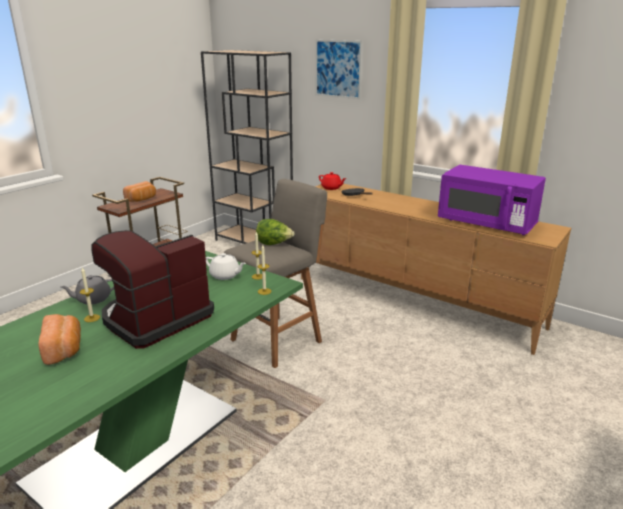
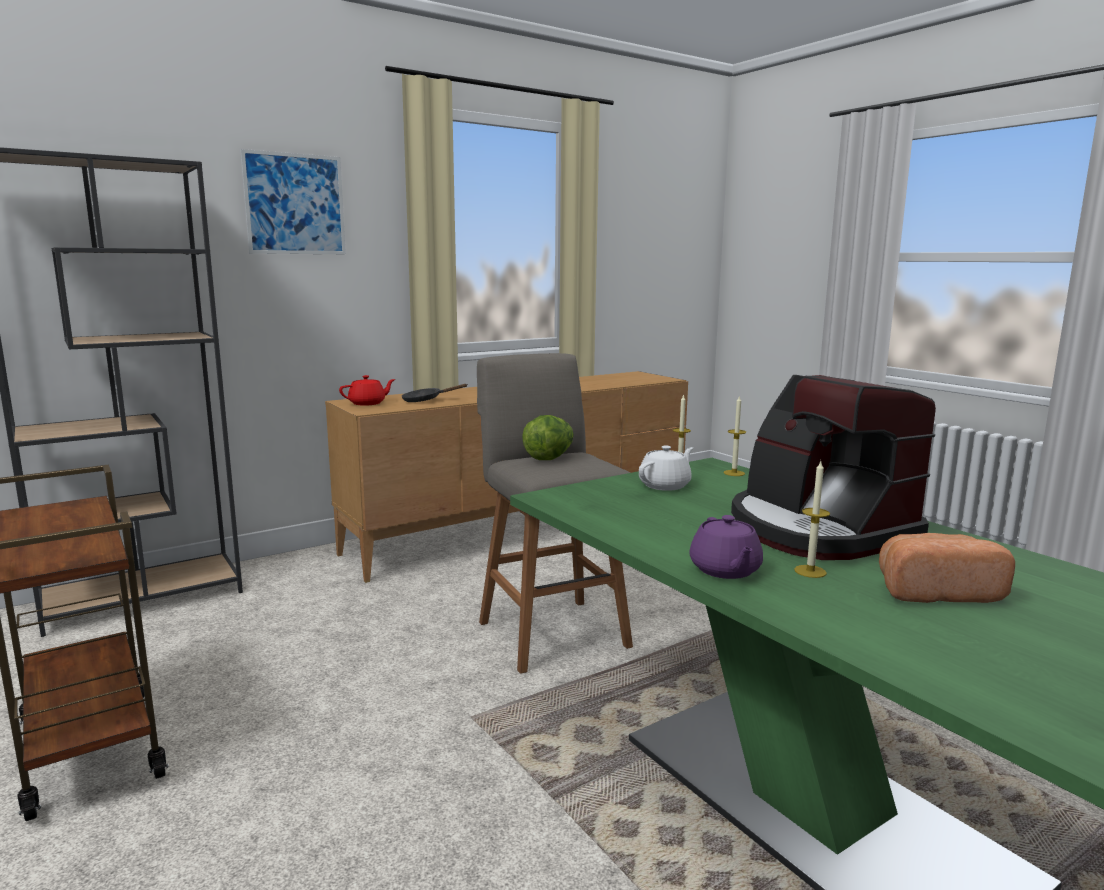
camera: 70 degrees left, 10 degrees down
grey teapot [60,275,114,304] -> purple teapot [689,515,763,579]
bread [123,181,156,202] -> none
purple microwave [438,165,546,235] -> none

